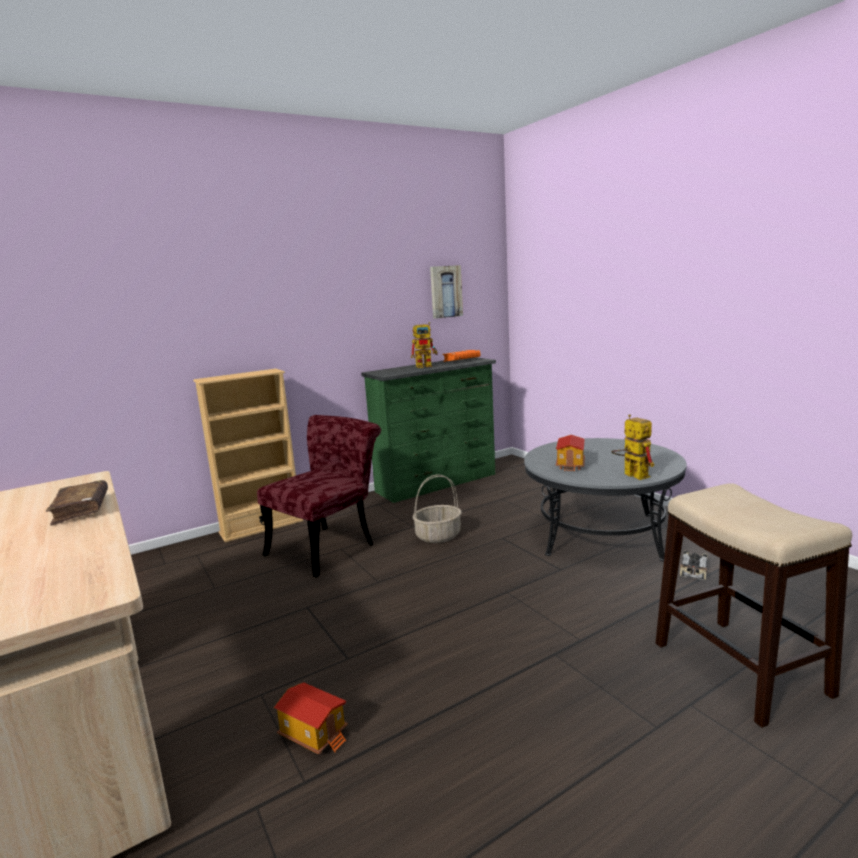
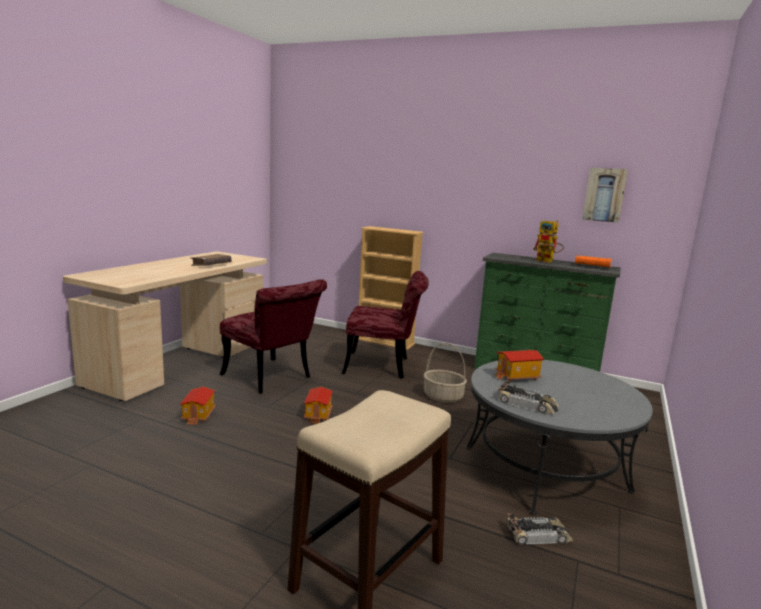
camera: 55 degrees right, 0 degrees up
toy robot [611,414,654,480] -> toy car [499,380,559,414]
none -> red chair [220,279,327,394]
none -> toy house [304,387,333,423]

